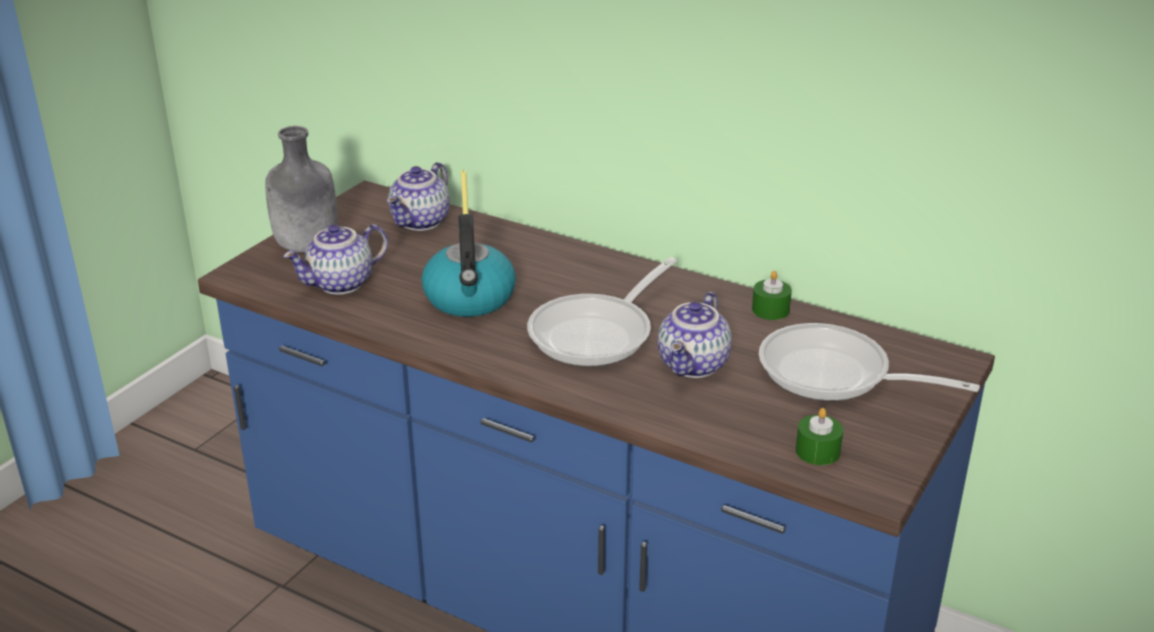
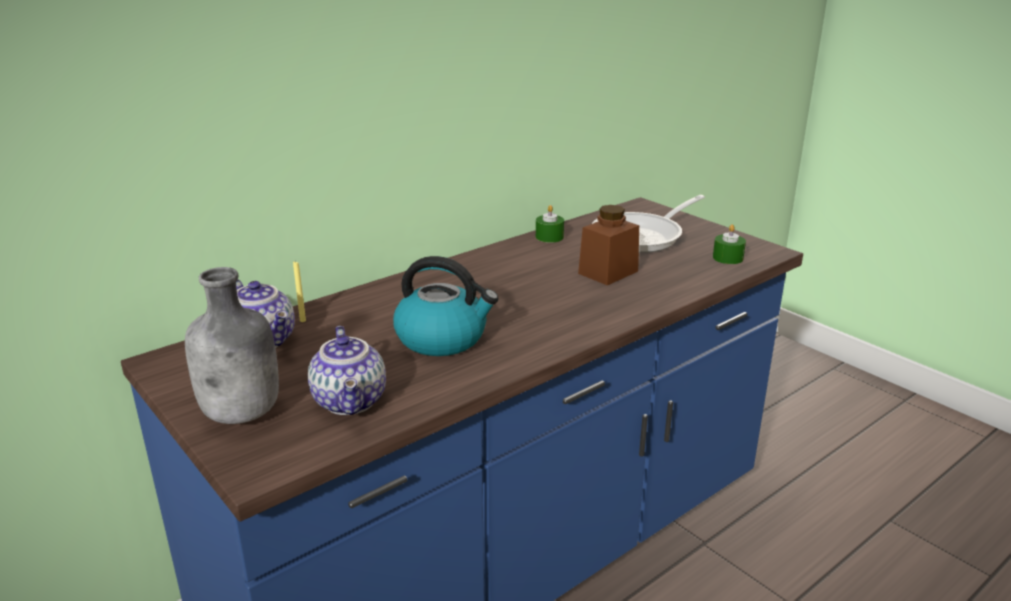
camera: 70 degrees left, 5 degrees down
frying pan [527,257,677,366] -> none
teapot [658,292,732,378] -> brown jar [578,205,639,285]

